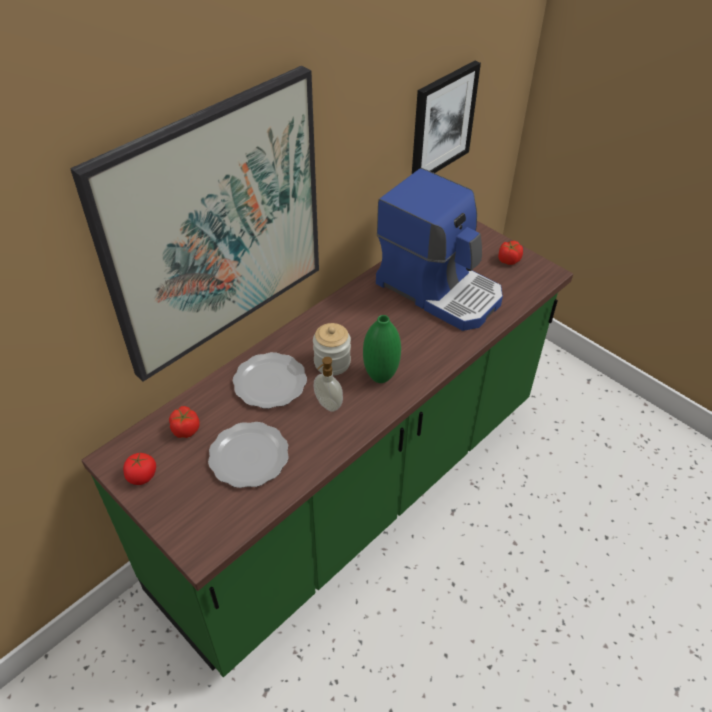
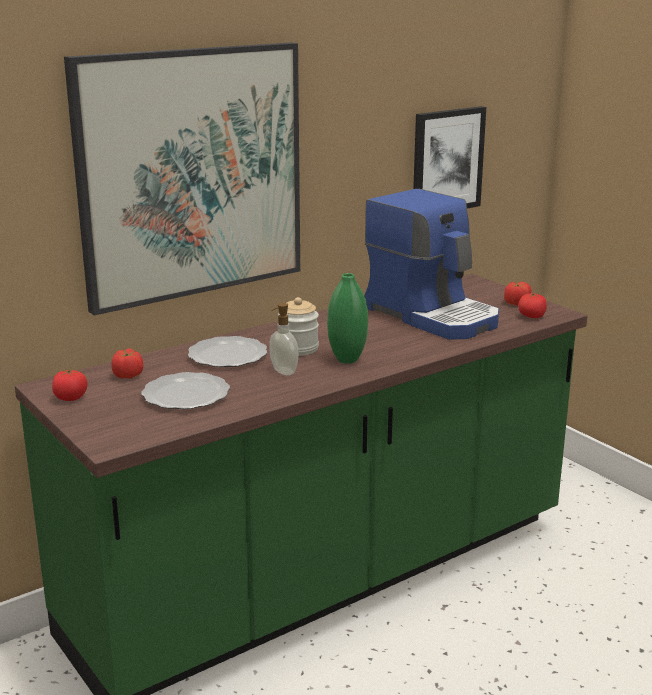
camera: 10 degrees right, 25 degrees down
none -> tomato [518,293,547,318]

